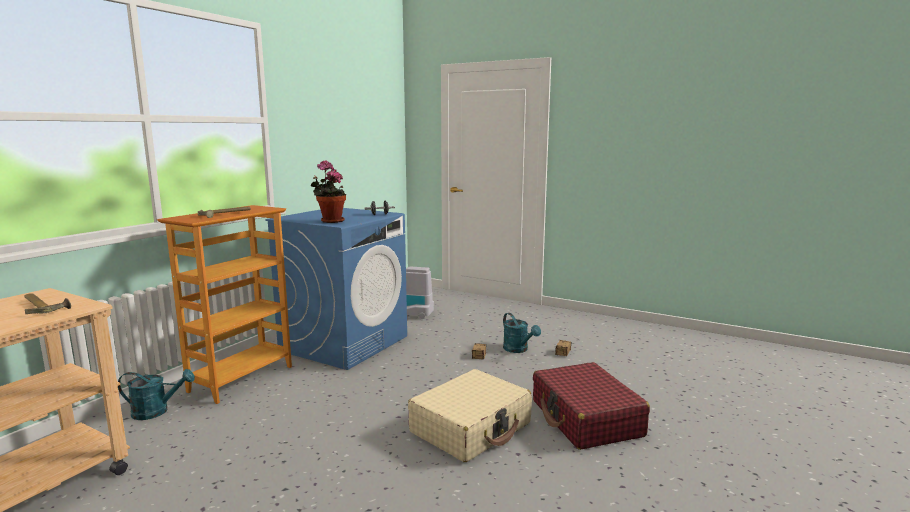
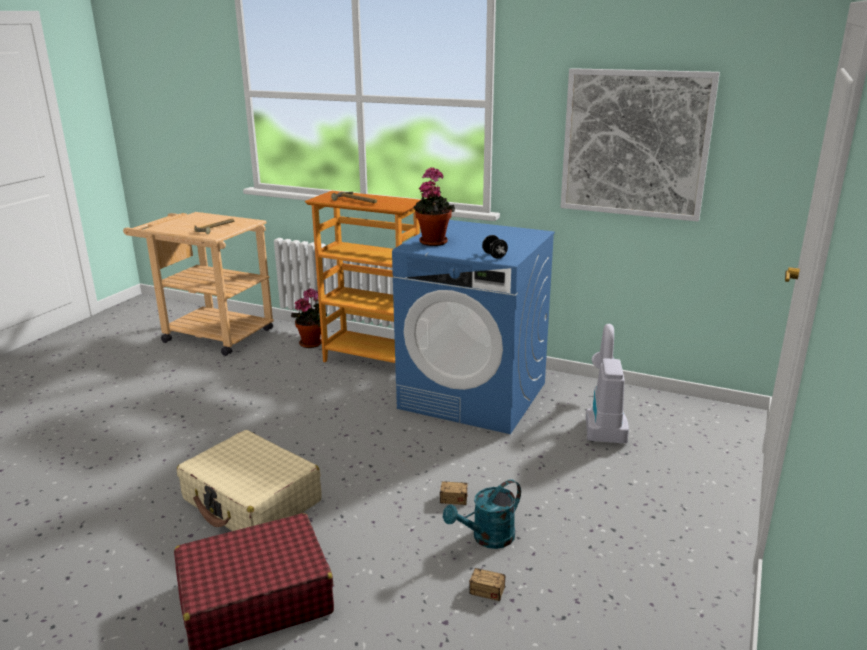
camera: 85 degrees right, 10 degrees up
turquoise watering can [118,369,195,420] -> potted plant [291,288,327,348]
none -> picture [560,68,720,222]

